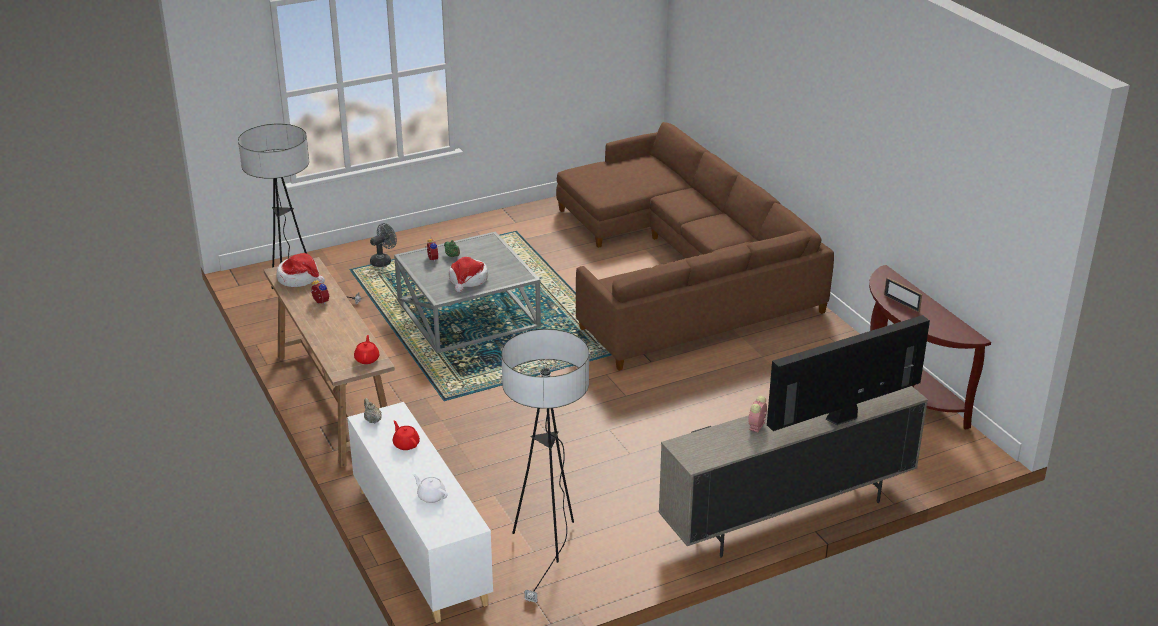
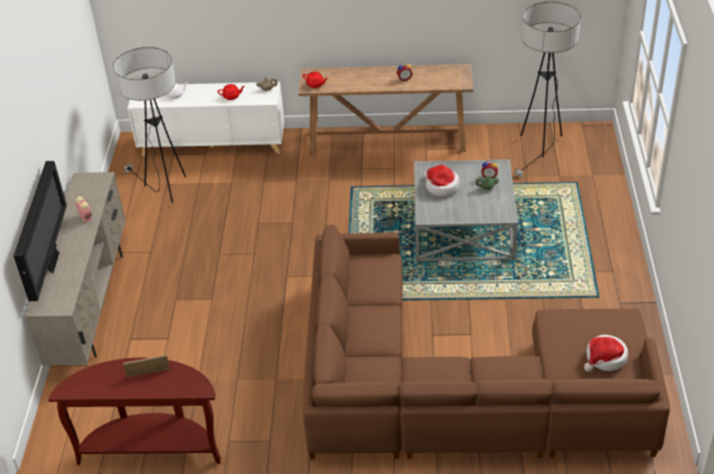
camera: 120 degrees right, 10 degrees up
hat [276,253,325,287] -> hat moved to [584,335,628,372]
grey fan [370,223,397,267] -> none

